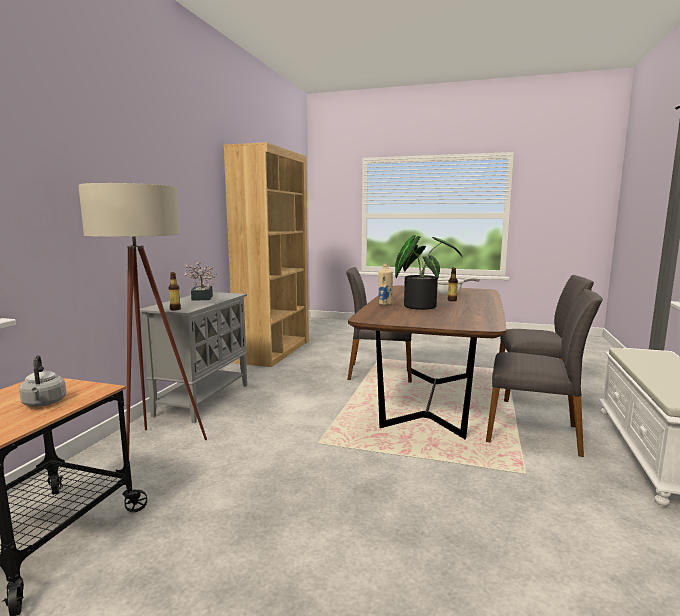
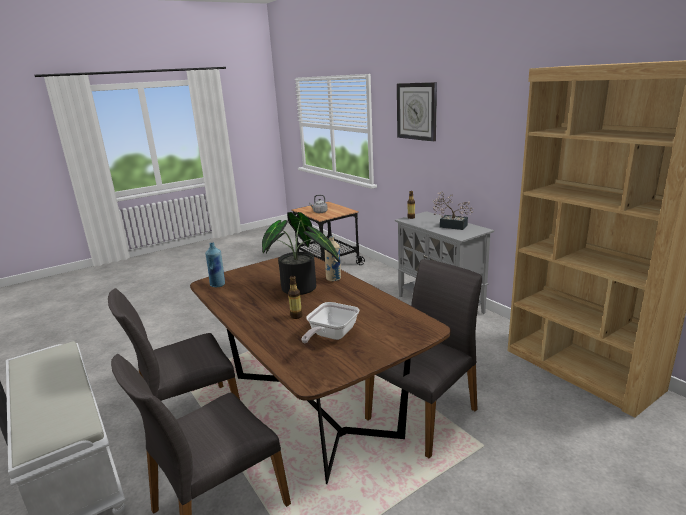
camera: 130 degrees right, 10 degrees up
beige floor lamp [78,183,207,458] -> none
none -> blue bottle [205,243,225,287]
none -> wall clock [397,82,437,142]

